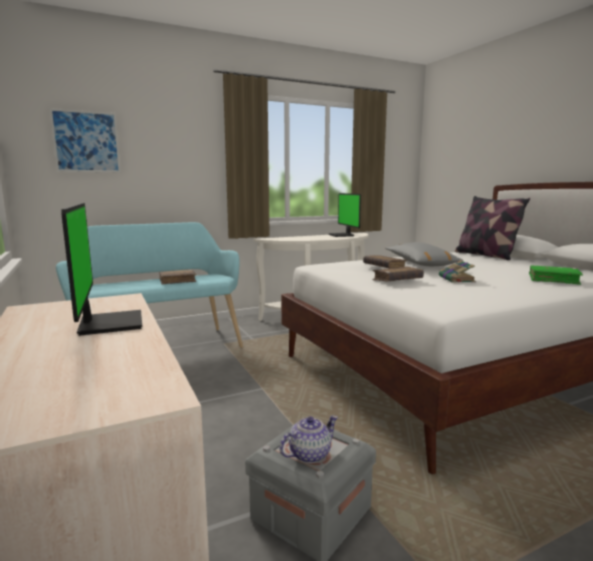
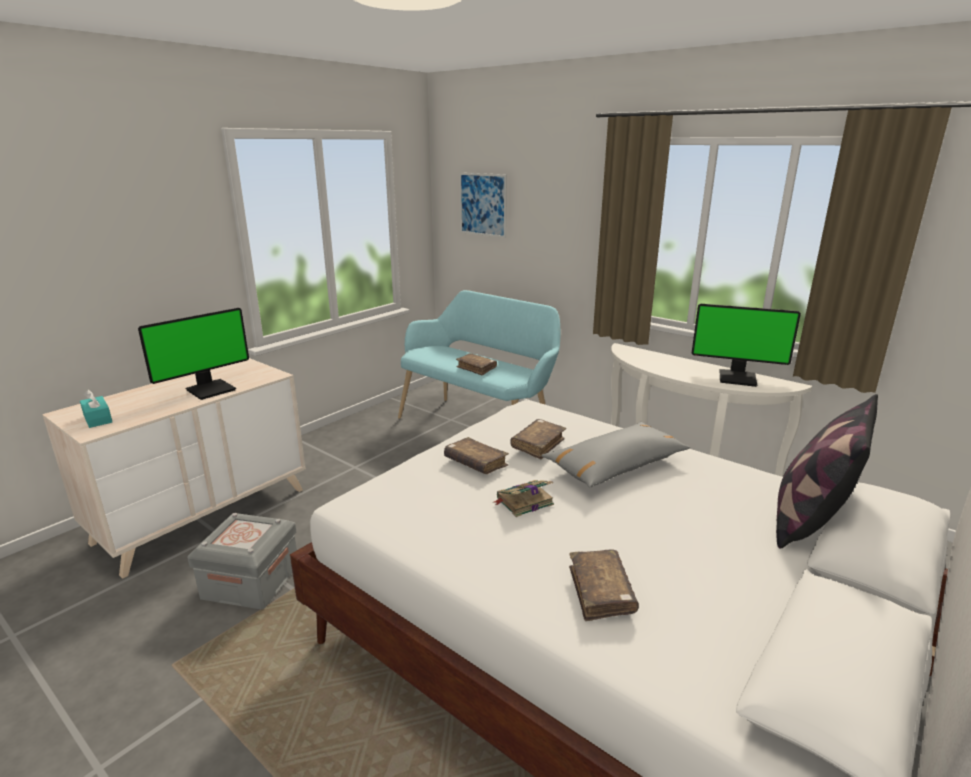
camera: 65 degrees right, 10 degrees up
teapot [280,415,338,463] -> none
monitor [328,193,361,237] -> monitor turned 120 degrees counterclockwise [692,304,801,387]
green book [529,265,583,285] -> brown book [569,549,639,621]
none -> turquoise tissue box [80,389,112,428]

